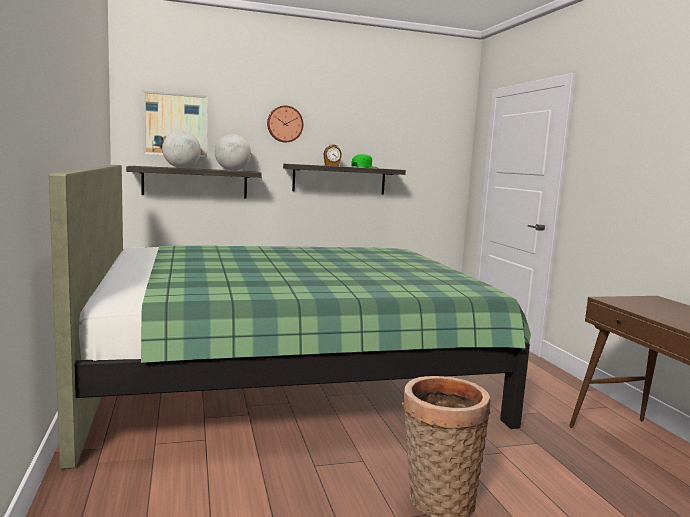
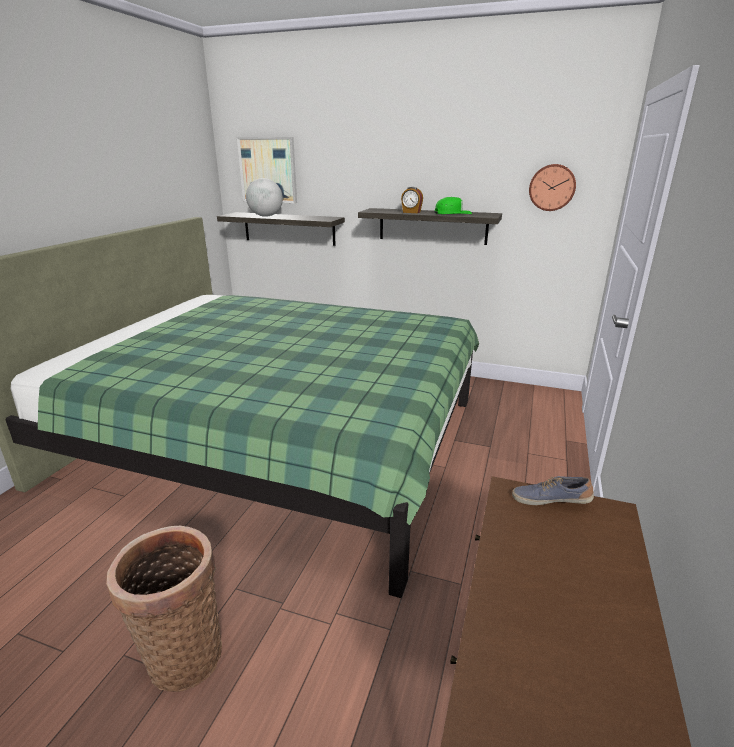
camera: 35 degrees right, 15 degrees up
globe [215,134,251,171] -> none
wall clock [267,105,303,143] -> wall clock moved to [529,164,576,211]
none -> shoe [512,476,594,505]

